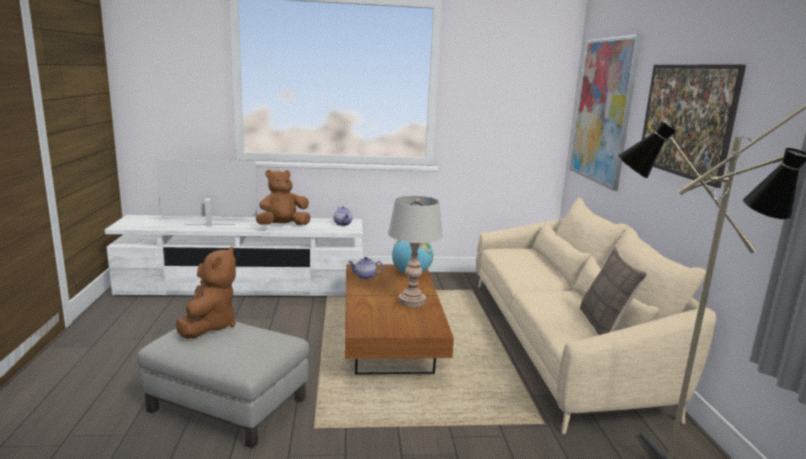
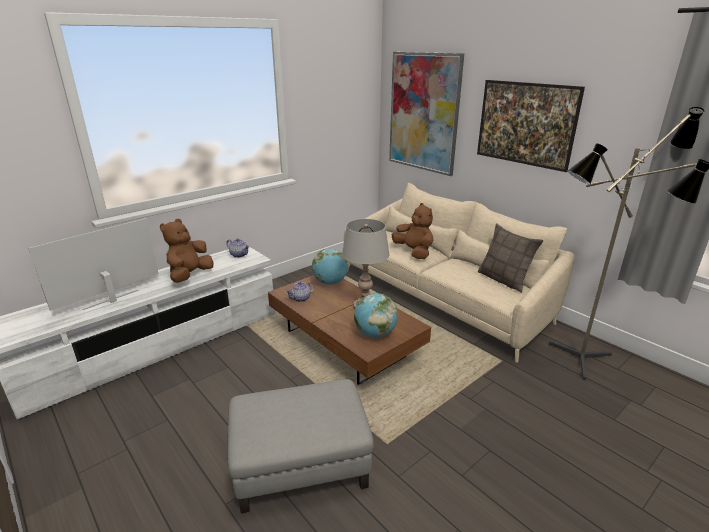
camera: 35 degrees left, 10 degrees up
brown plush toy [176,247,236,339] -> brown plush toy moved to [392,203,433,259]
none -> globe [354,293,398,337]

